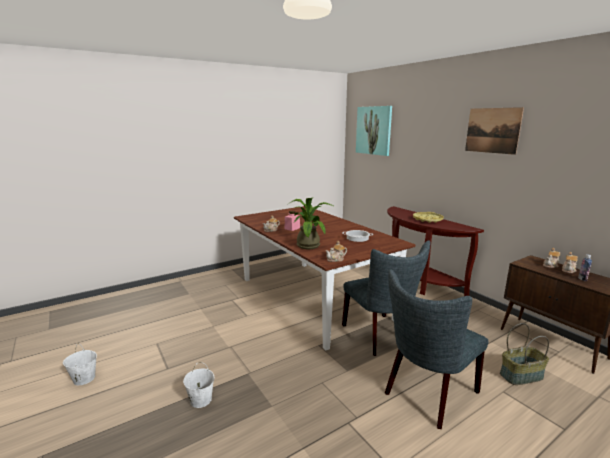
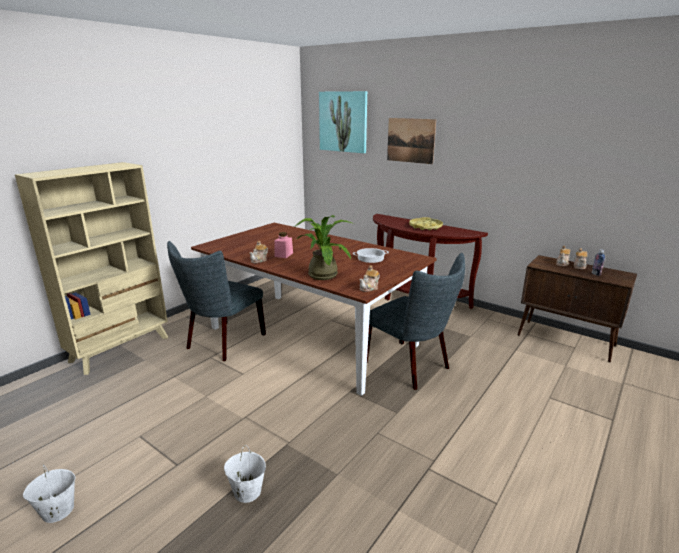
camera: 20 degrees left, 5 degrees up
grey chair [385,269,488,429] -> grey chair moved to [167,241,266,361]
picture [465,107,524,155] -> picture moved to [387,118,436,164]
basket [500,323,549,385] -> none
none -> beige bookcase [15,162,168,375]

